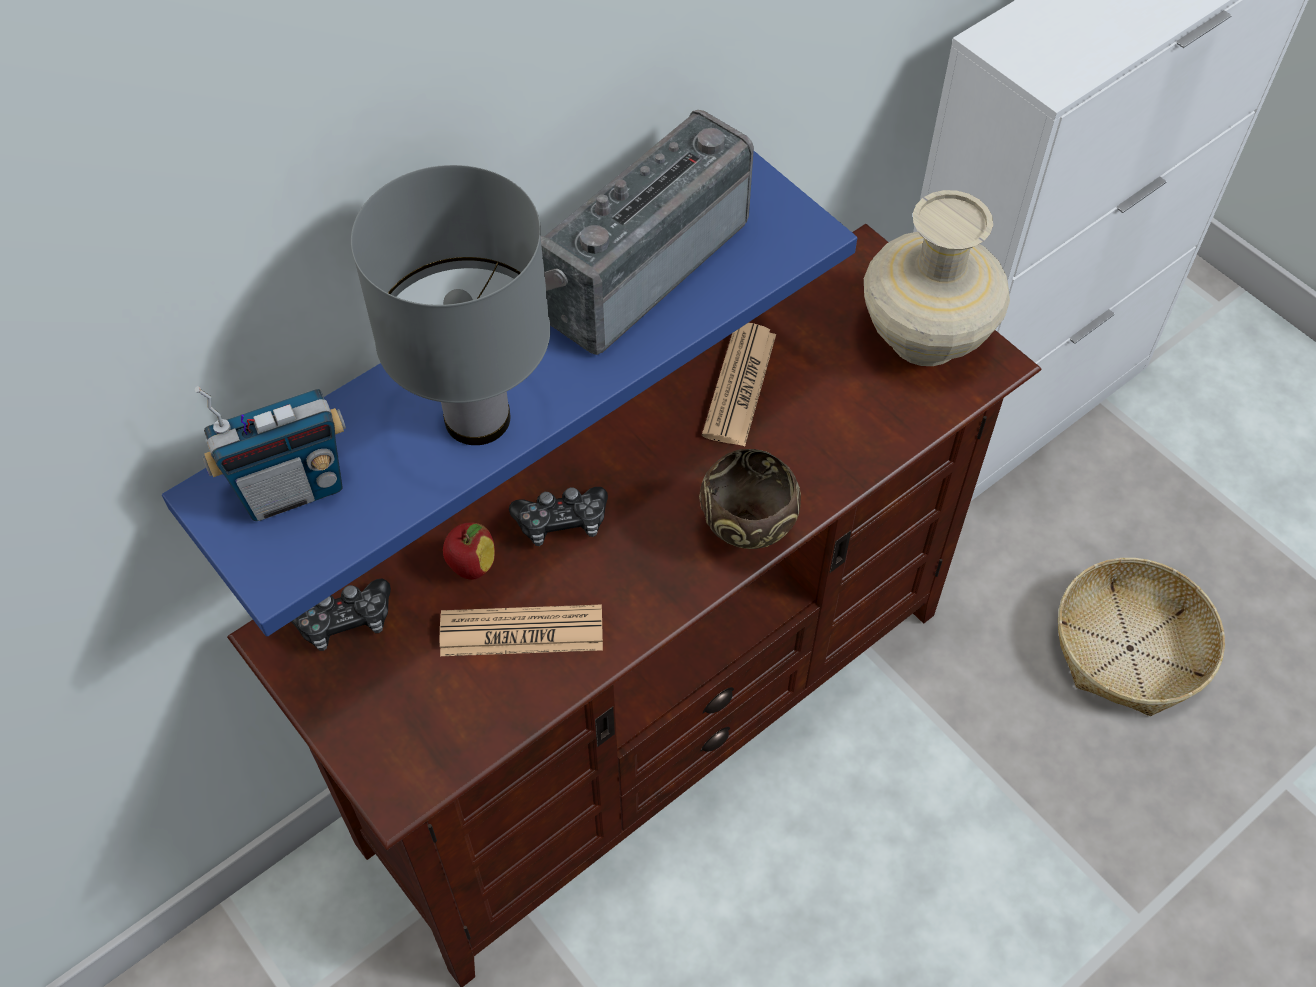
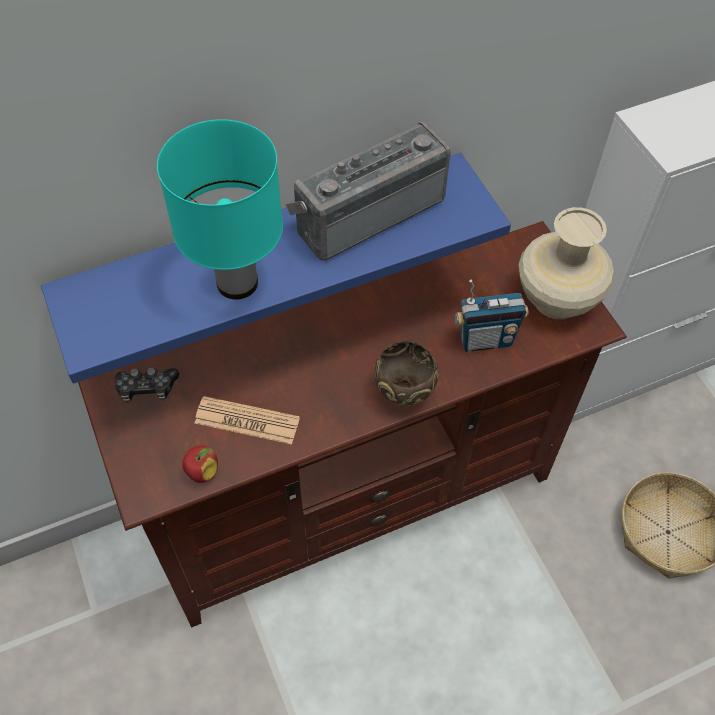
camera: 15 degrees right, 0 degrees up
radio [195,386,346,521] -> radio moved to [454,280,529,352]
grey table lamp [351,165,550,445] -> turquoise table lamp [157,119,283,300]
apple [443,522,495,580] -> apple moved to [182,445,218,483]
game controller [509,487,608,546] -> none
newspaper [702,323,776,447] -> none

